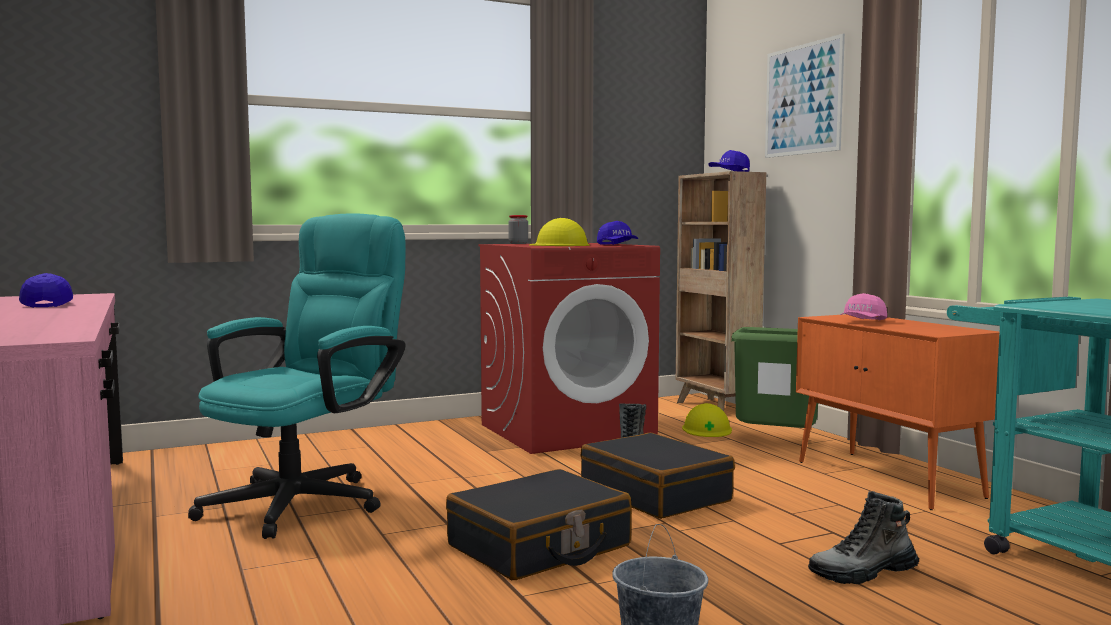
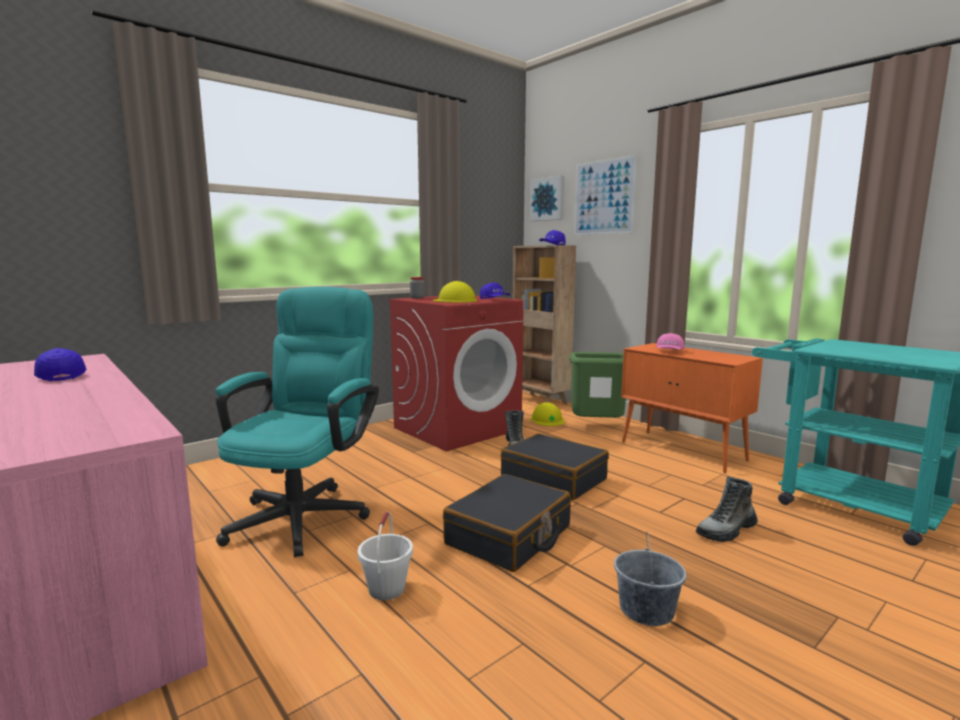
camera: 15 degrees left, 5 degrees up
none -> white bucket [358,512,413,600]
none -> picture [530,175,564,221]

